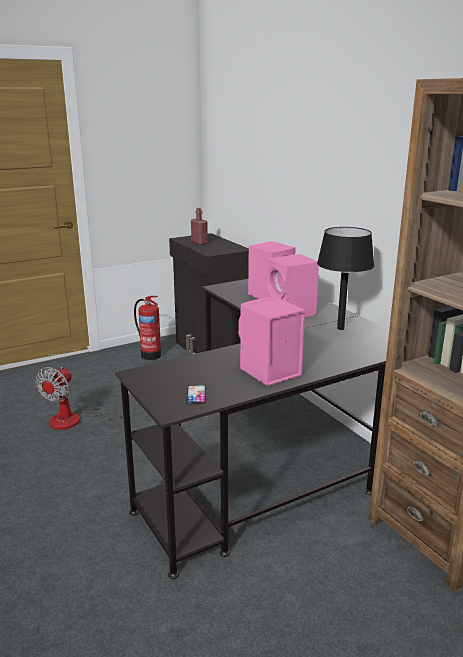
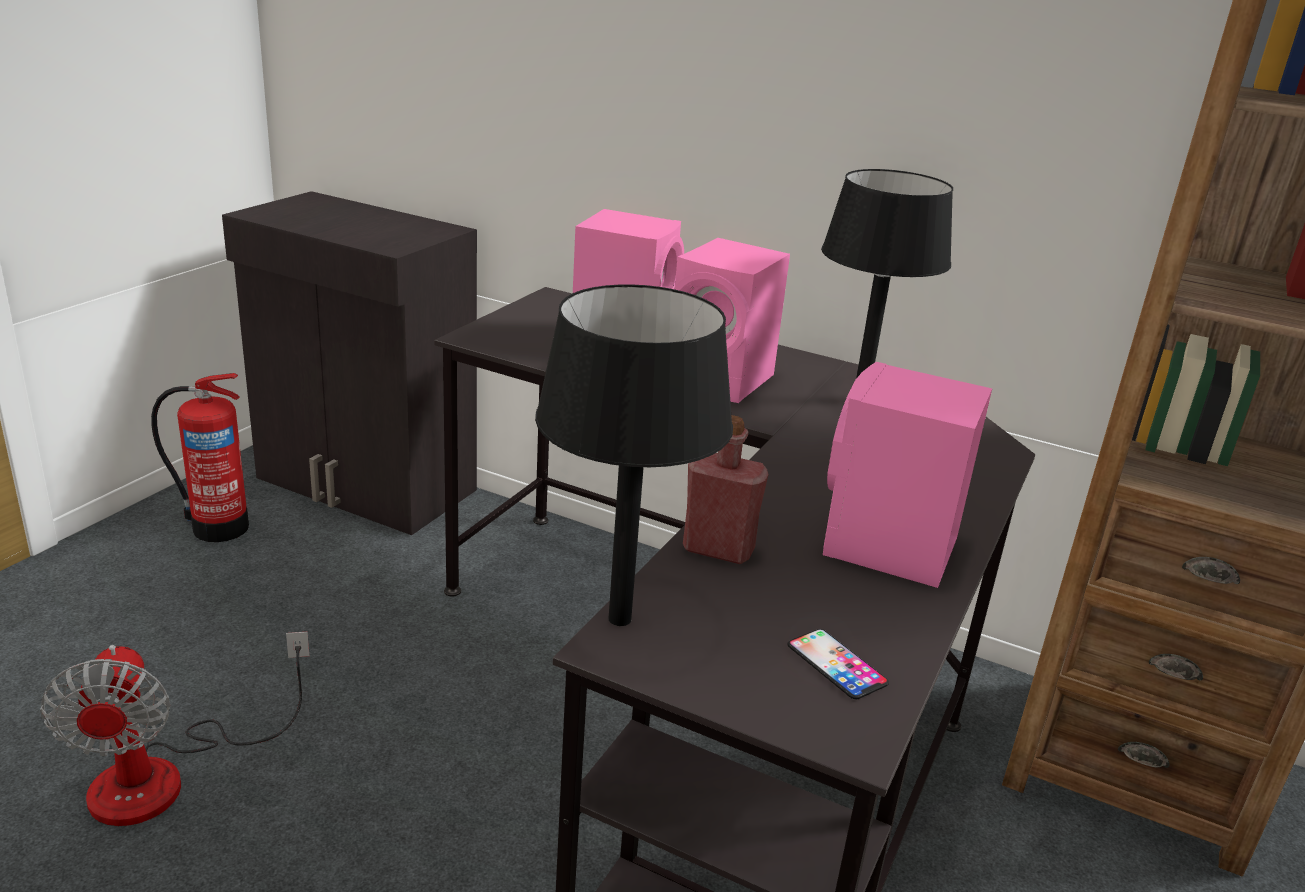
camera: 35 degrees left, 5 degrees up
red bottle [191,208,208,245] -> red bottle moved to [683,415,769,564]
none -> black table lamp [535,284,733,626]

